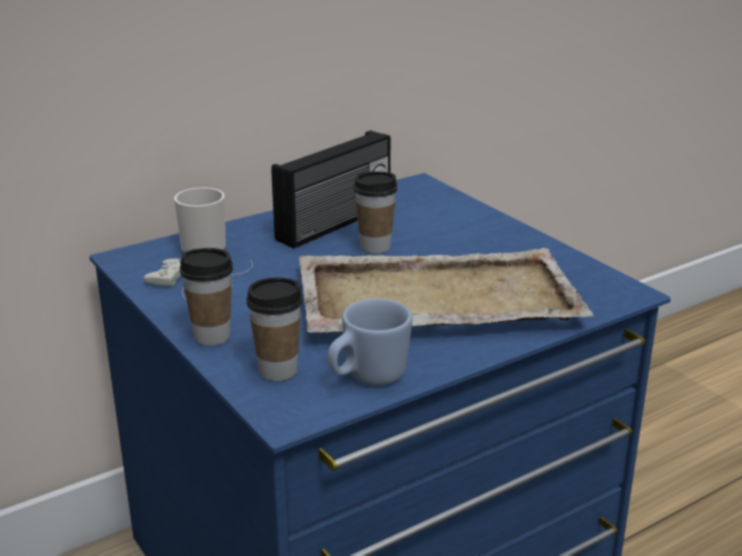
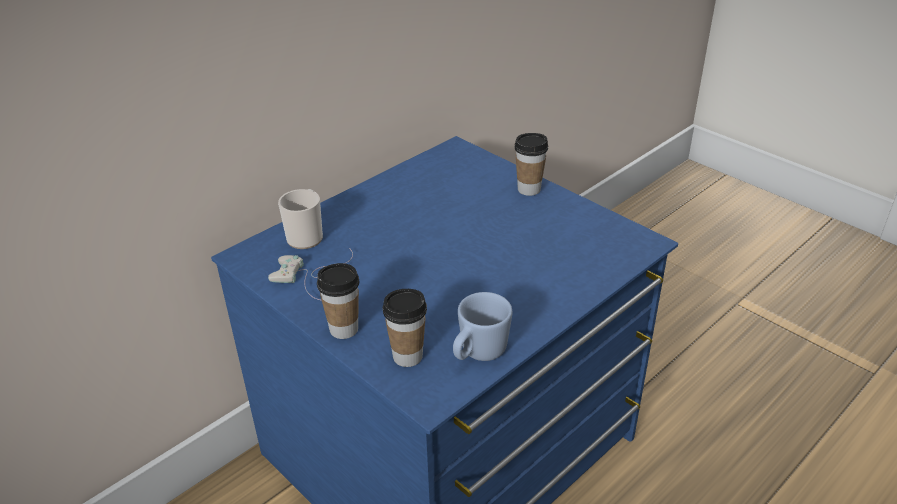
camera: 10 degrees left, 10 degrees up
radio [271,130,391,248] -> none
beige tray [299,248,594,333] -> none
cup [354,171,397,254] -> cup moved to [514,133,548,196]

